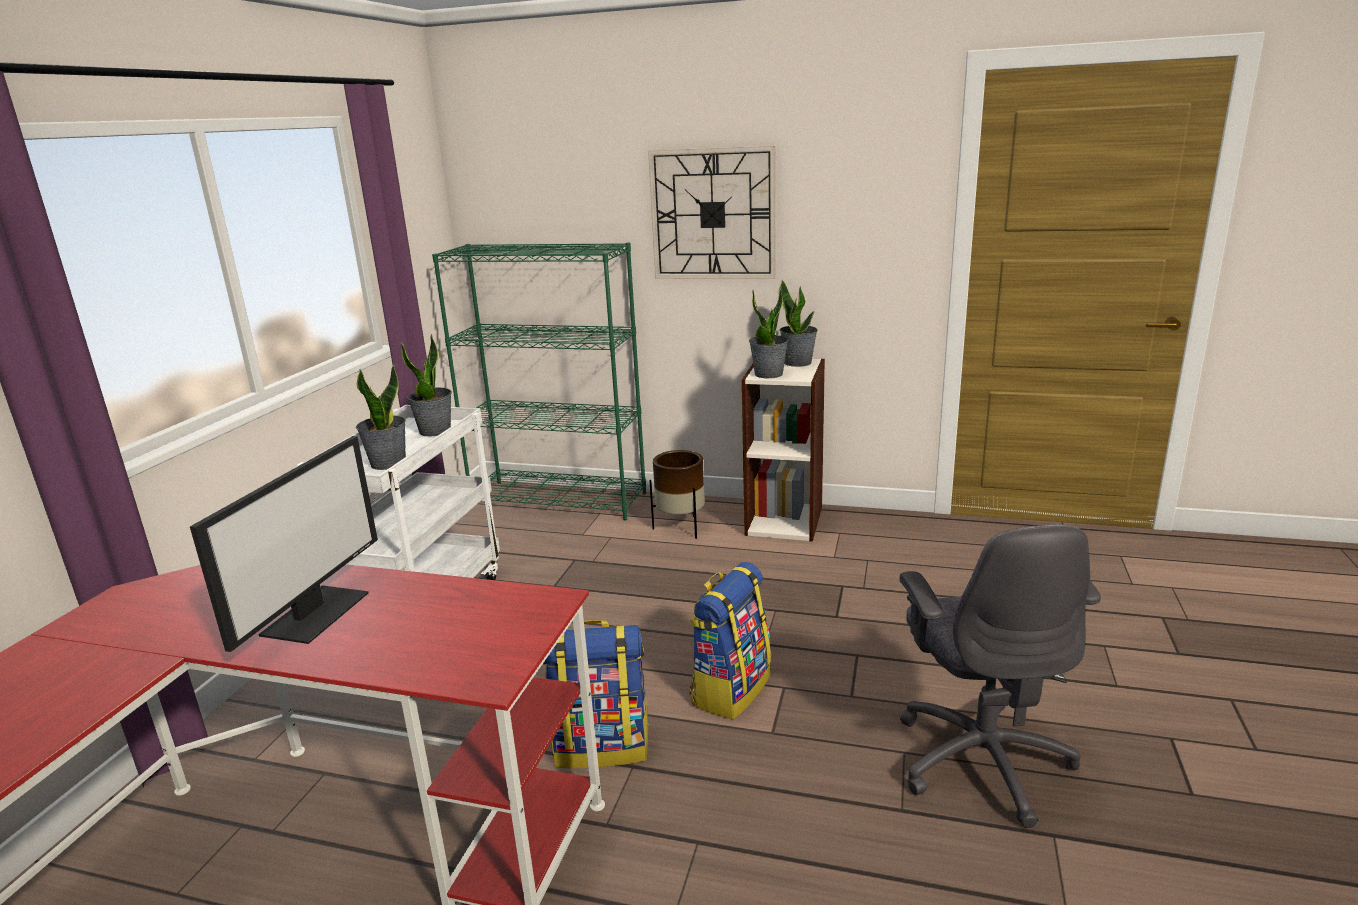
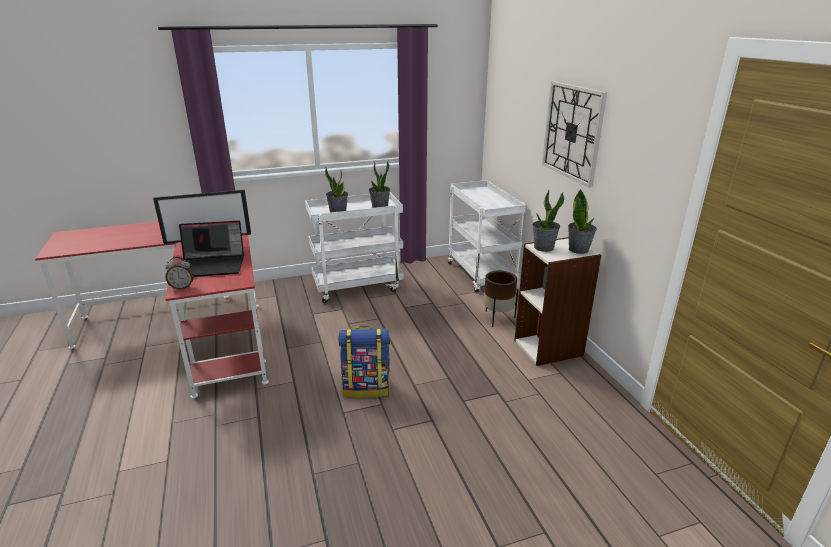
camera: 55 degrees right, 5 degrees up
green bookcase [432,242,646,520] -> white cart [448,180,526,292]
backpack [543,620,649,768] -> none
grey office chair [900,524,1101,828] -> none
none -> alarm clock [165,257,194,289]
none -> laptop [179,221,244,277]

